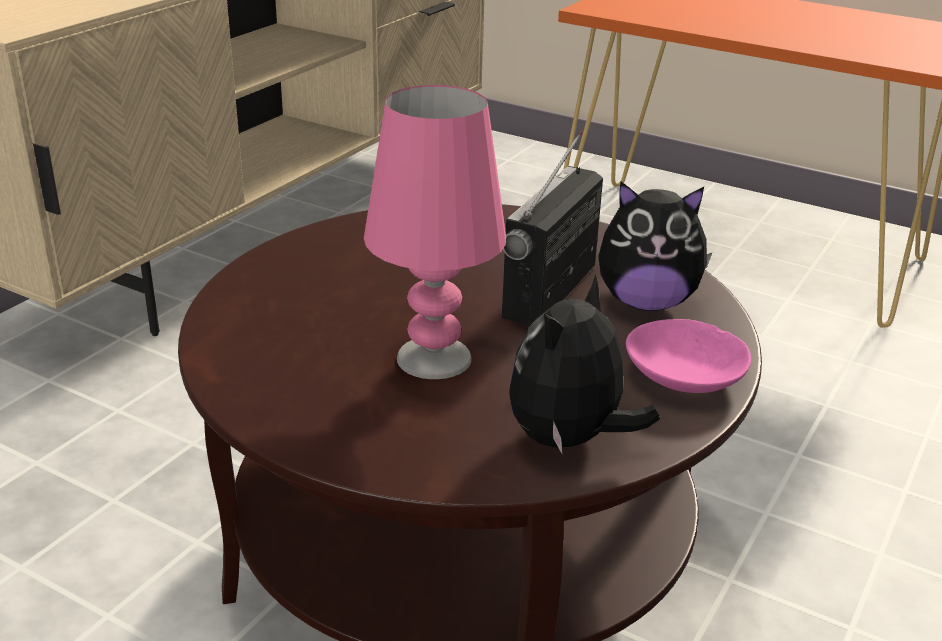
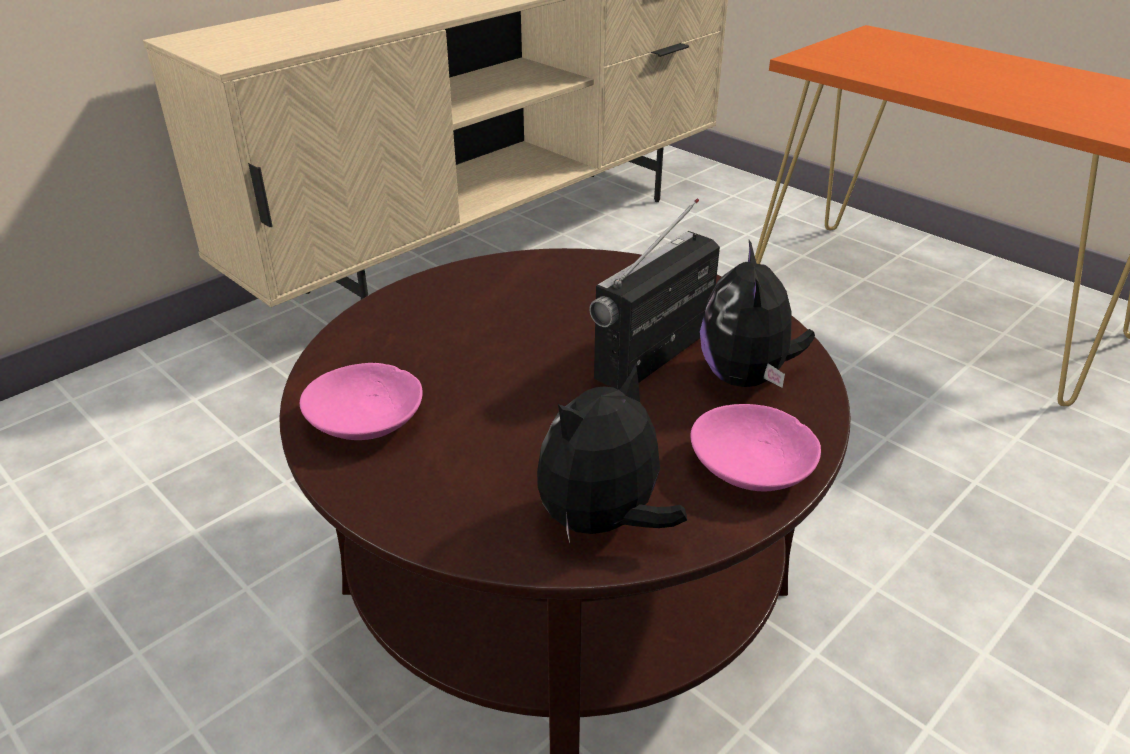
camera: 15 degrees right, 5 degrees up
pink table lamp [364,85,506,379] -> none
plush toy [598,181,713,311] -> plush toy turned 75 degrees clockwise [700,240,815,388]
none -> pink bowl [300,363,423,440]

